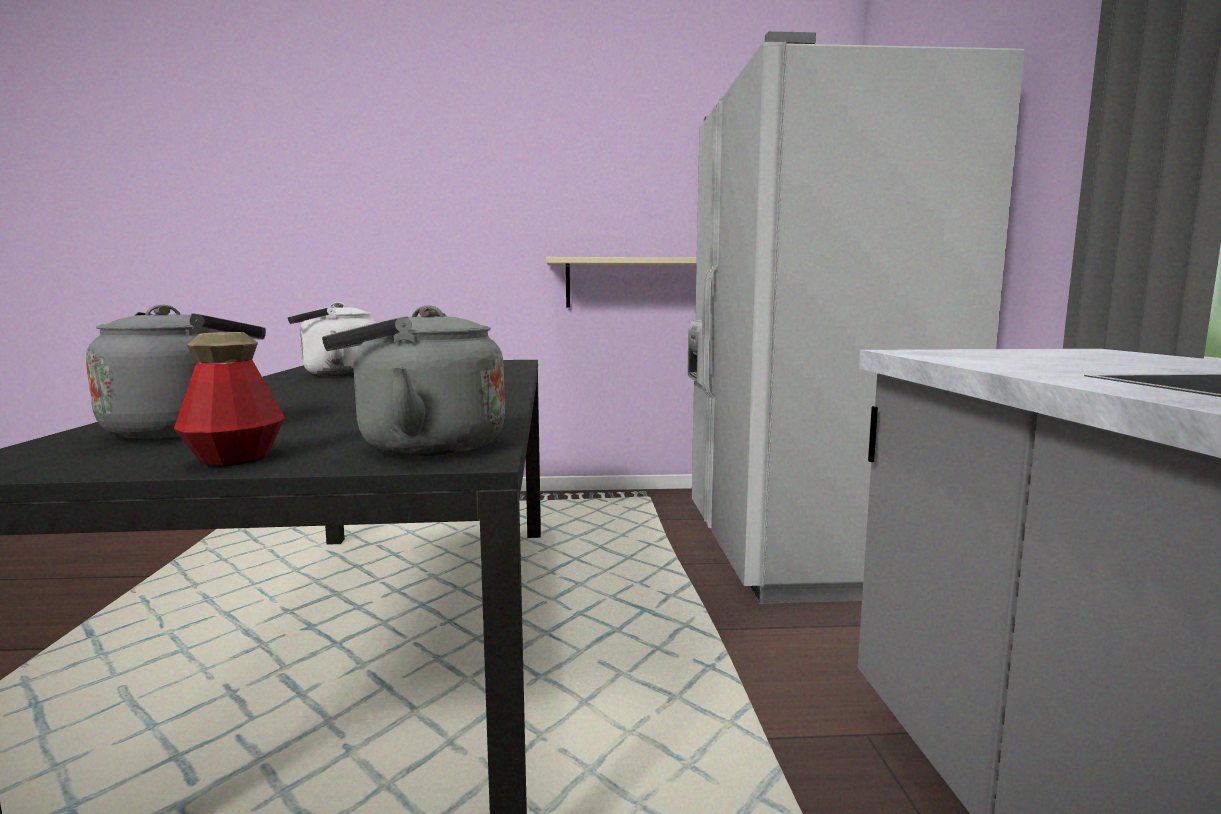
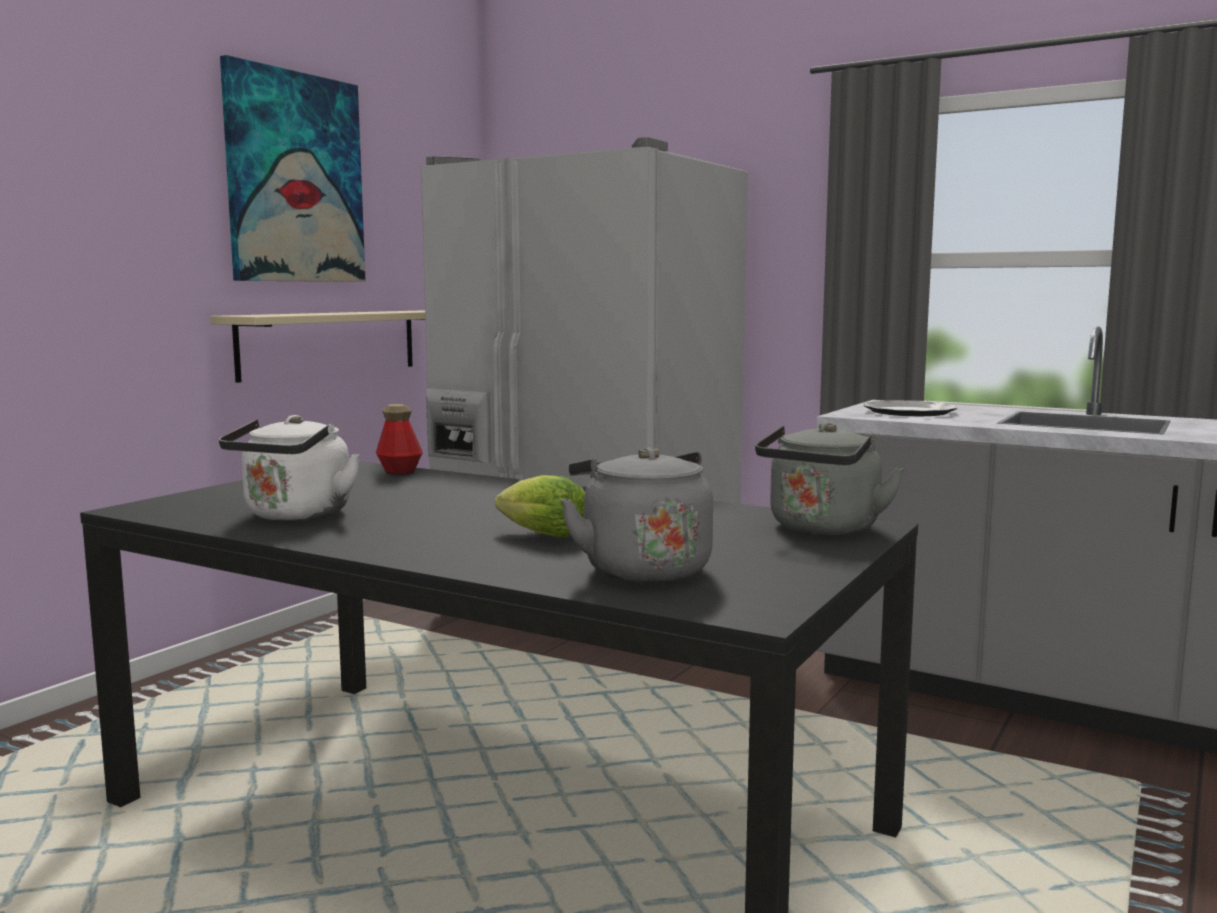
camera: 55 degrees left, 0 degrees up
bottle [174,332,285,467] -> bottle moved to [376,404,423,475]
none -> picture [220,55,366,282]
none -> lettuce [495,475,585,537]
none -> plate [864,400,958,416]

